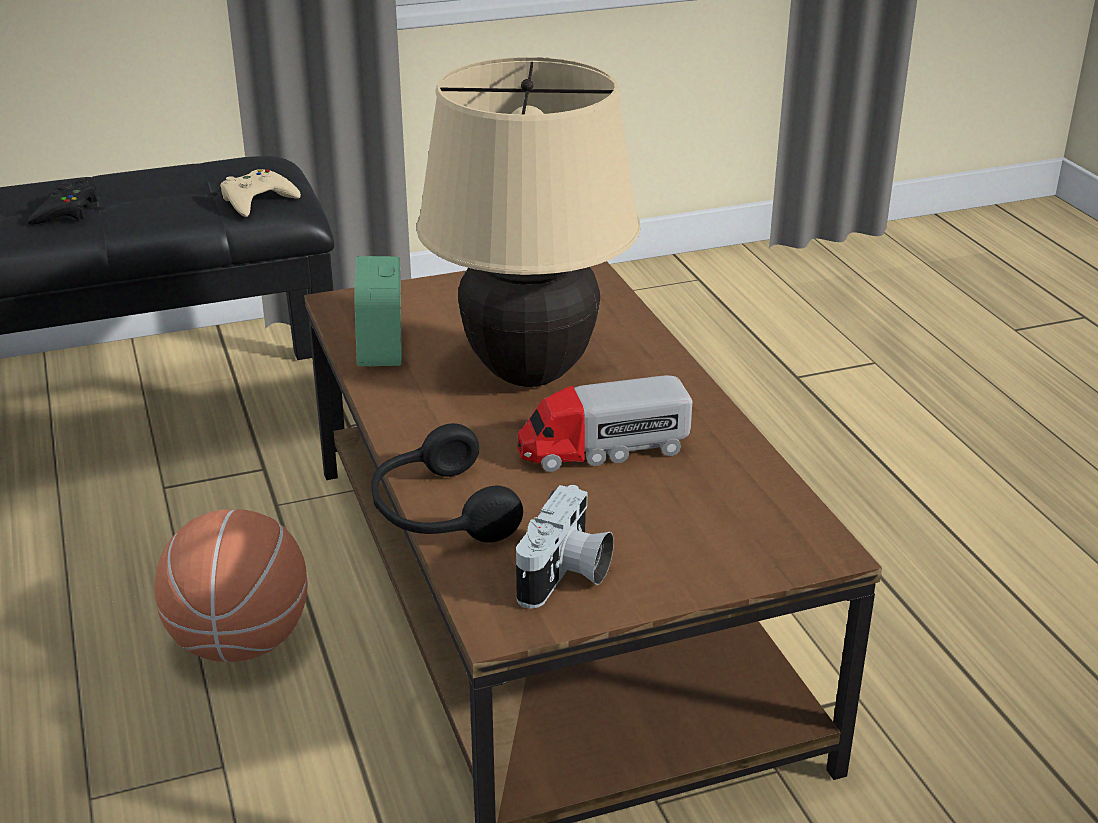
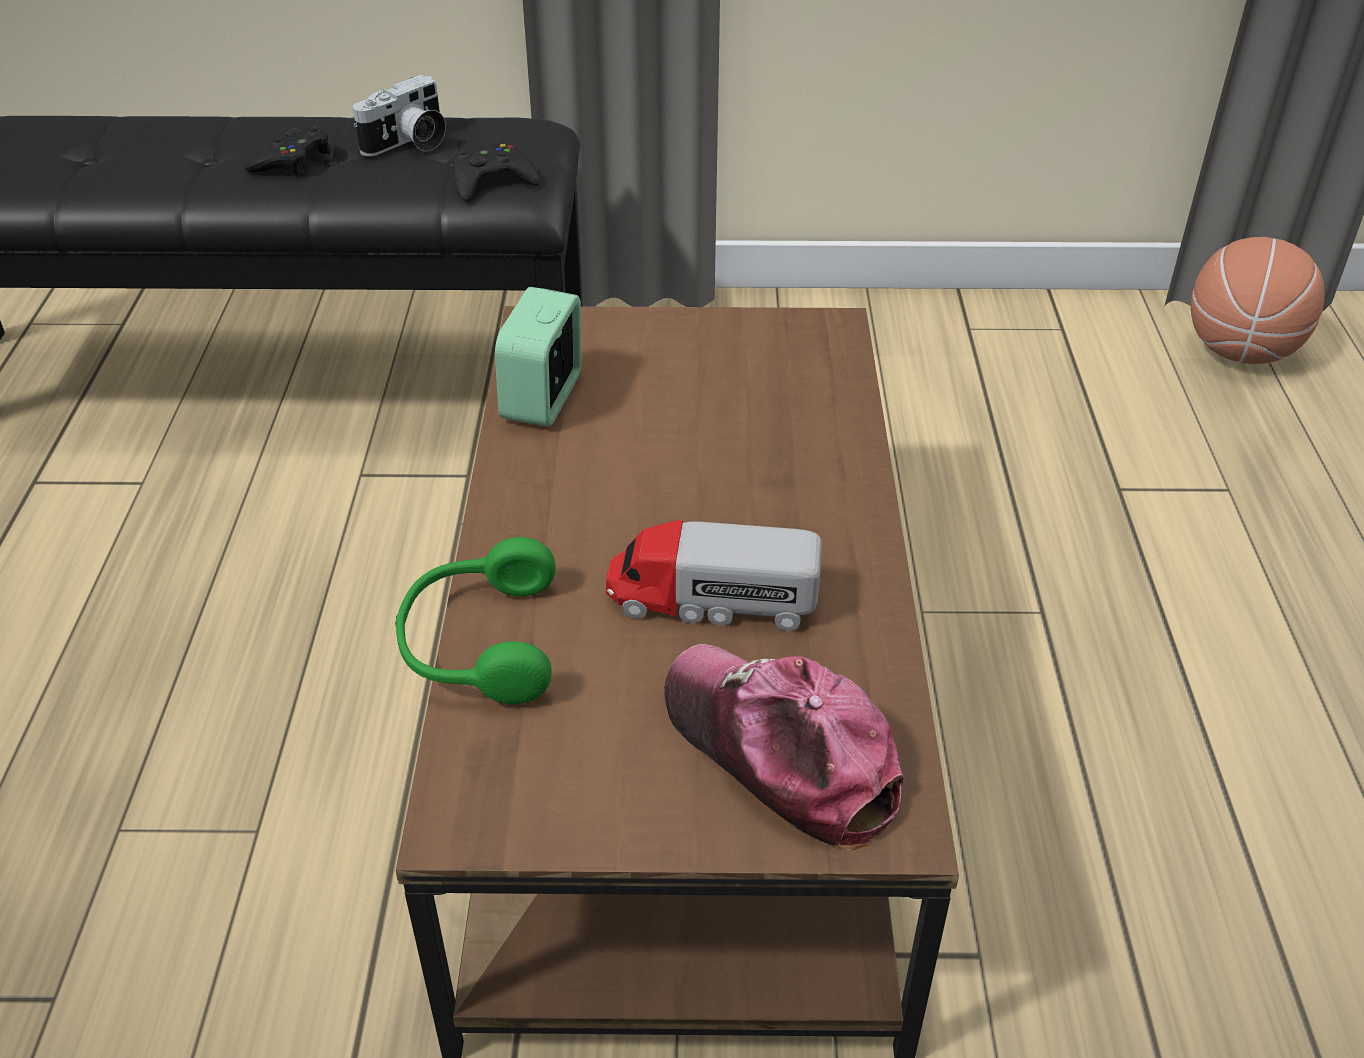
camera: 20 degrees right, 10 degrees up
basketball [154,509,308,662] -> basketball moved to [1191,237,1325,364]
beige game controller [220,169,301,217] -> black game controller [452,143,540,202]
black headphones [371,423,523,543] -> green headphones [395,537,555,704]
beige table lamp [417,57,640,387] -> none
camera [516,485,614,608] -> camera moved to [352,75,446,156]
none -> cap [664,644,904,852]

